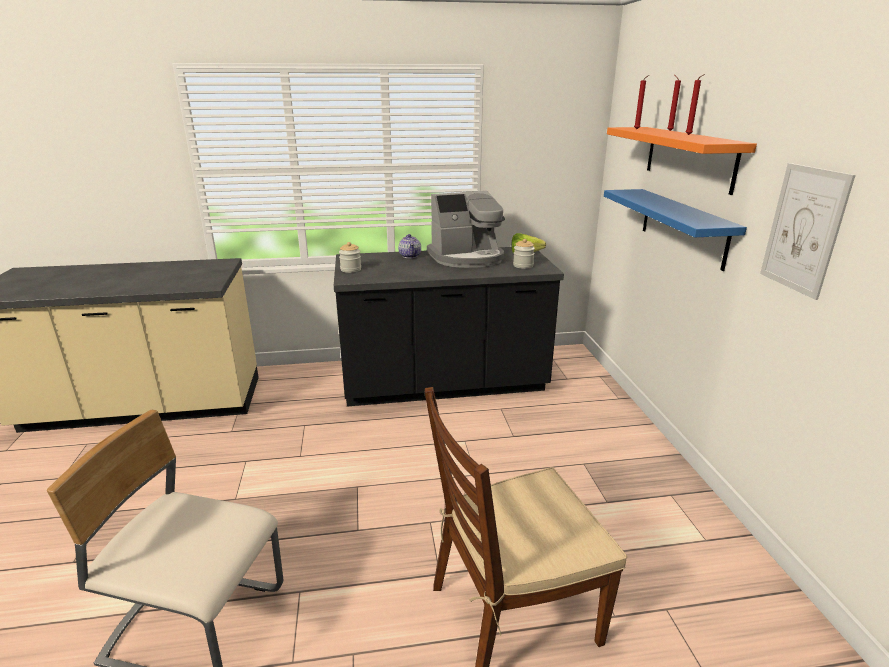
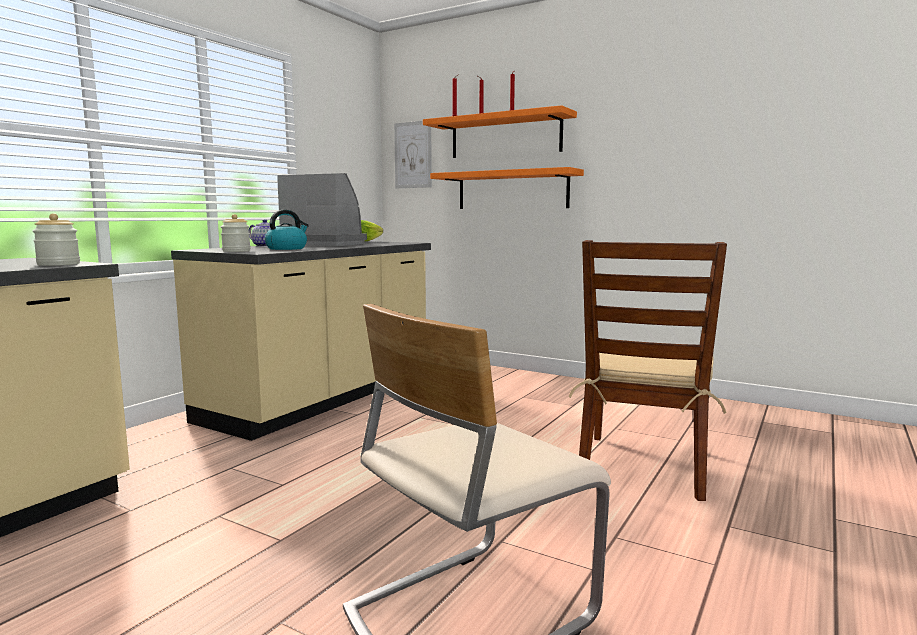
camera: 50 degrees left, 15 degrees down
black counter [334,247,564,407] -> beige counter [171,241,431,441]
coffee machine [427,191,505,268] -> coffee machine turned 90 degrees counterclockwise [277,173,367,246]
jar [513,239,535,269] -> jar moved to [33,213,80,266]
blue shelf [604,189,747,271] -> orange shelf [430,167,584,209]
picture [760,163,855,300] -> picture moved to [394,121,432,188]
none -> kettle [265,210,309,250]

